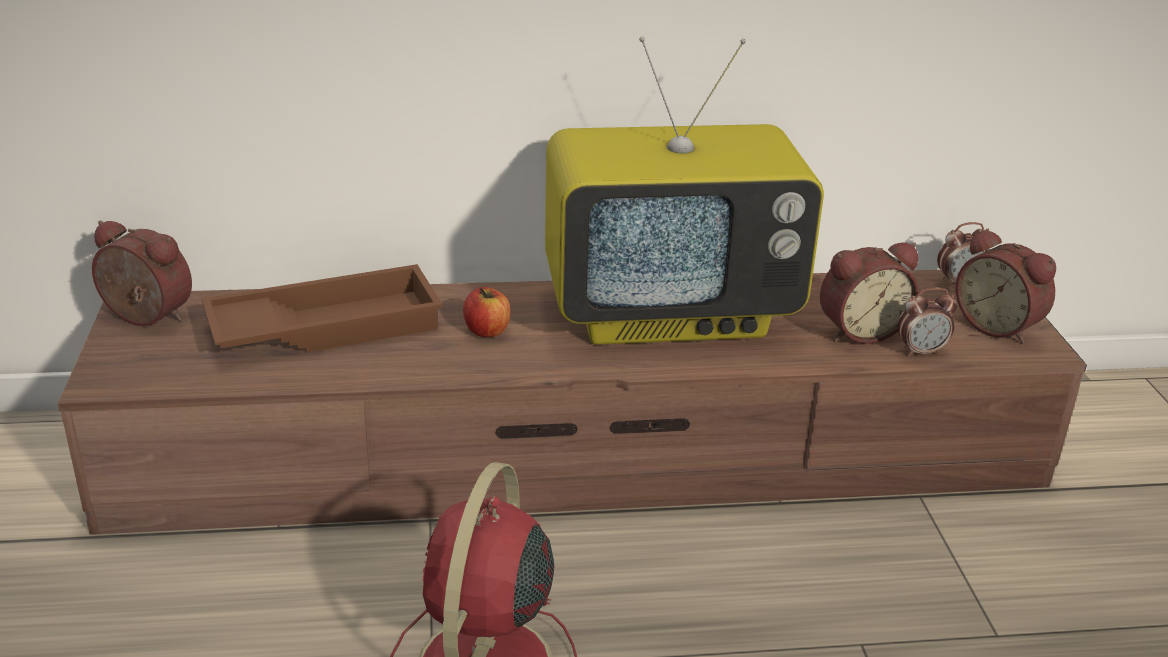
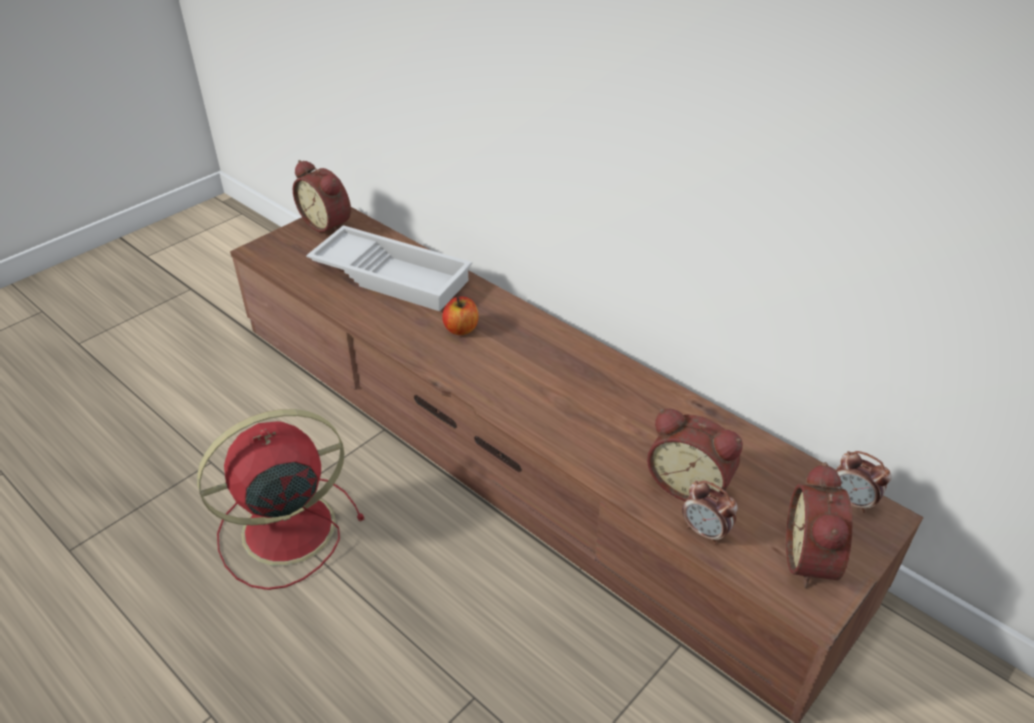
camera: 50 degrees right, 10 degrees up
alarm clock [92,220,192,326] -> alarm clock turned 150 degrees clockwise [293,160,351,232]
brown tray [202,264,443,353] -> white tray [306,225,472,311]
television [545,37,824,345] -> none

